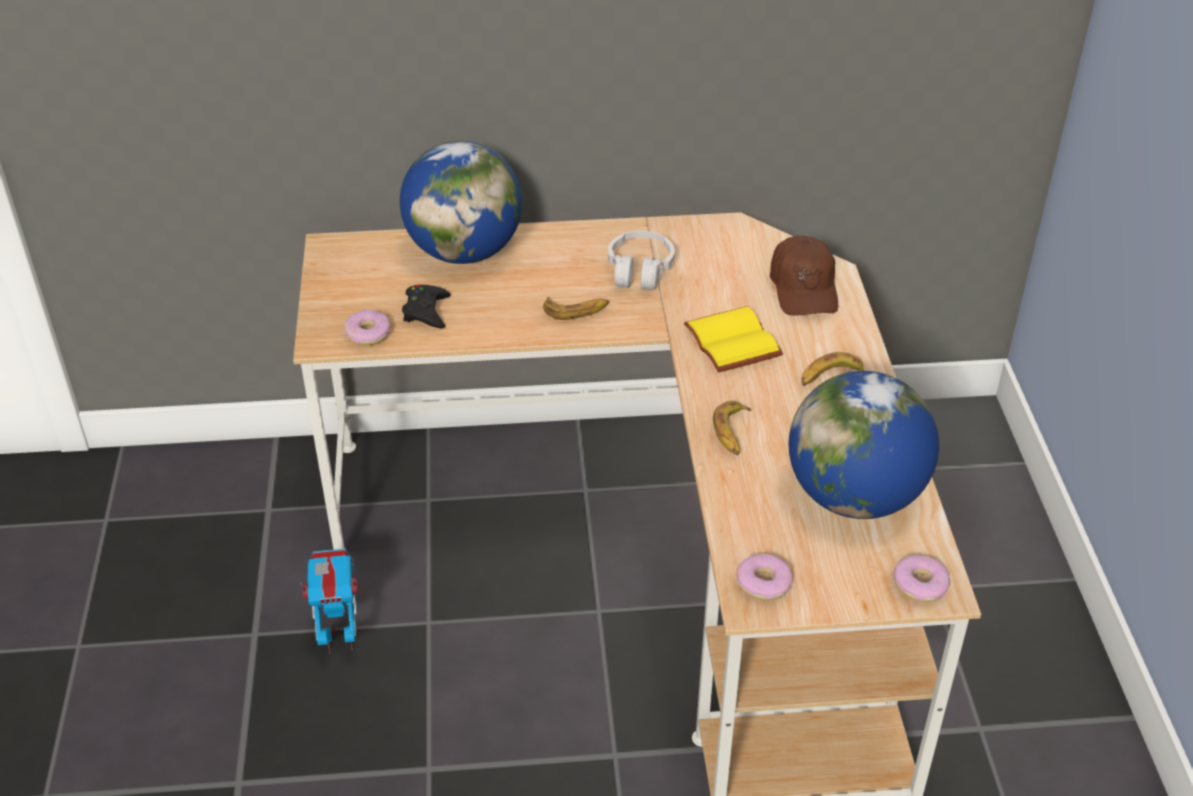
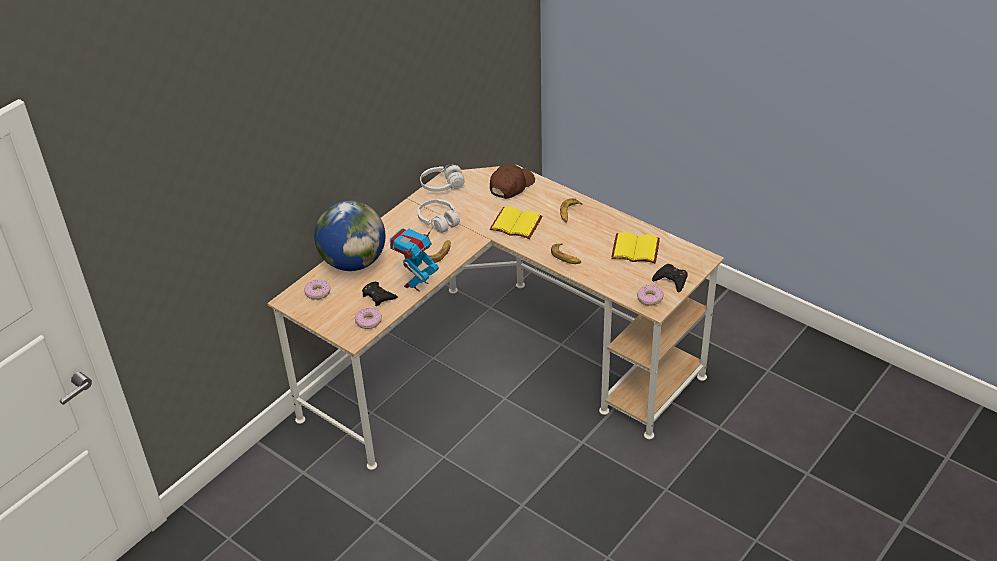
camera: 45 degrees left, 0 degrees up
toy robot [300,548,358,653] -> toy robot moved to [390,227,439,292]
brown cap [770,235,838,316] -> brown cap turned 90 degrees counterclockwise [490,164,535,199]
globe [789,371,939,519] -> yellow book [611,232,660,263]
donut [893,555,950,602] -> donut moved to [304,279,331,300]
none -> white headphones [420,165,465,192]
none -> black game controller [652,264,688,293]

